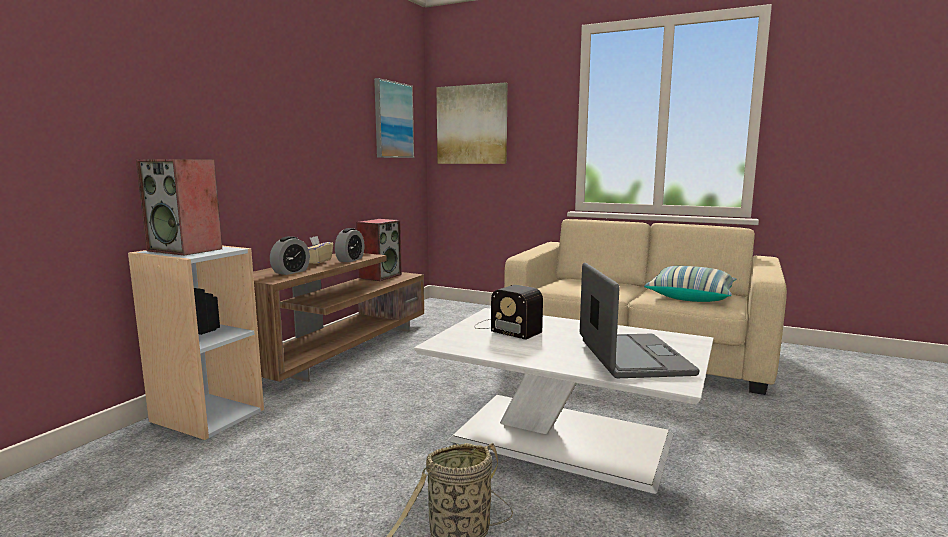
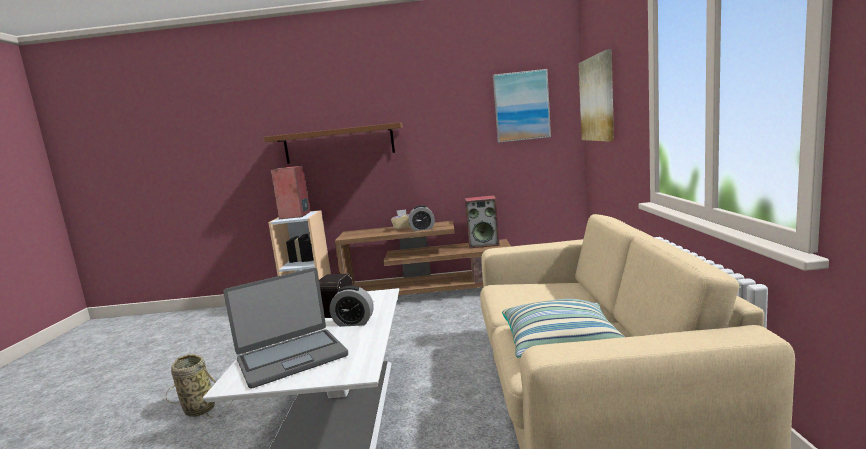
camera: 65 degrees right, 0 degrees up
alarm clock [270,236,310,275] -> alarm clock moved to [329,286,374,327]
none -> brown shelf [264,123,403,164]

